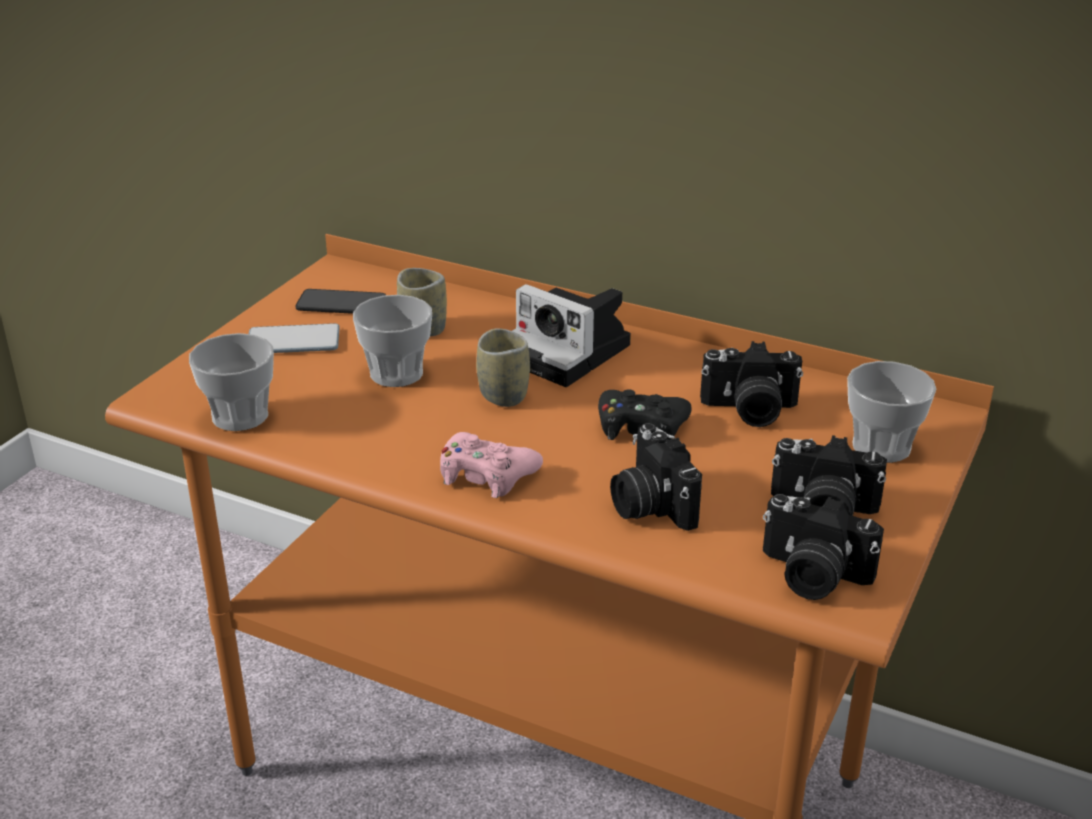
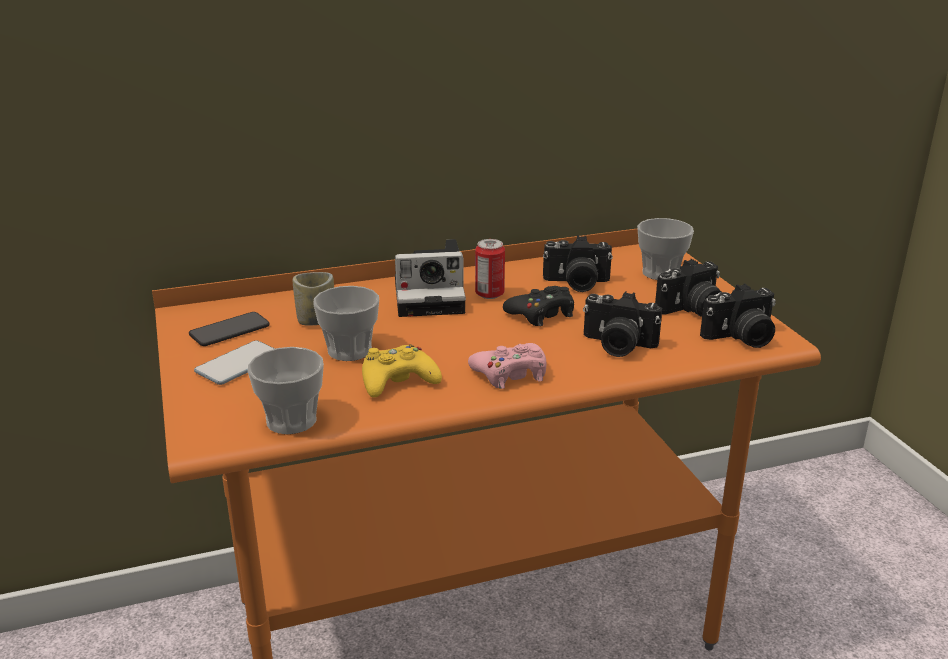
camera: 45 degrees left, 5 degrees down
cup [476,328,530,407] -> none
camera [700,341,803,427] -> camera turned 45 degrees clockwise [543,235,613,292]
none -> yellow game controller [362,344,442,398]
none -> can [475,239,505,299]

